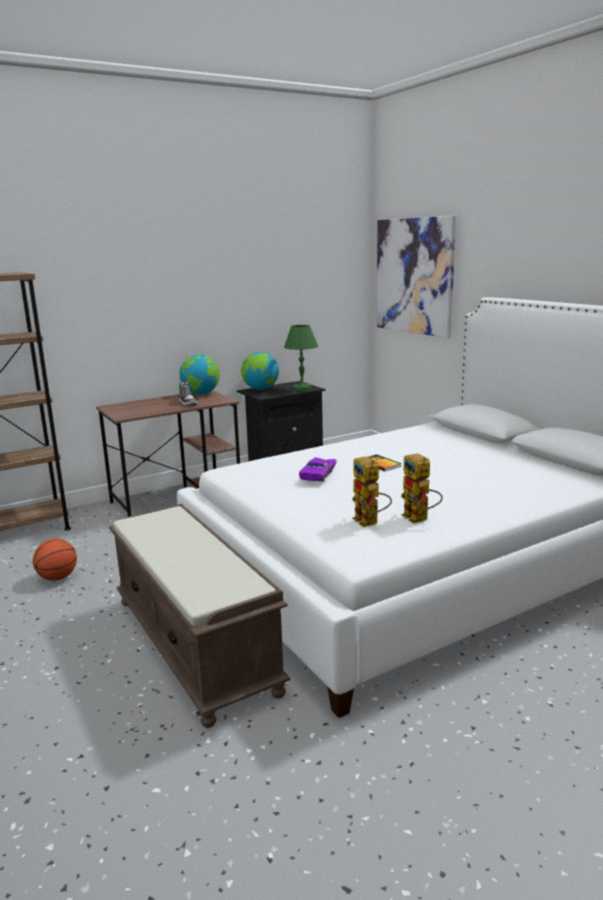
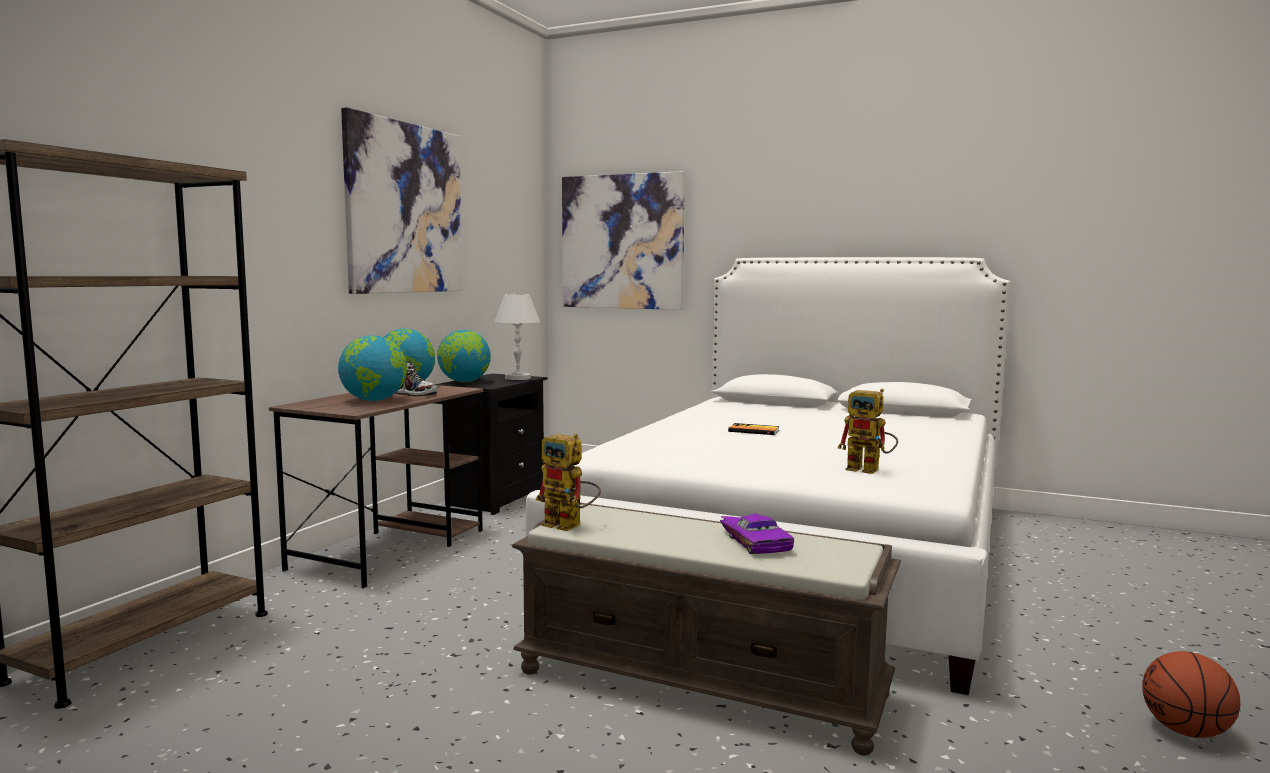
camera: 35 degrees left, 10 degrees down
basketball [33,539,77,581] -> basketball moved to [1142,651,1240,738]
green table lamp [284,325,318,391] -> white table lamp [494,294,540,380]
purple toy car [299,457,337,481] -> purple toy car moved to [720,513,794,554]
toy robot [401,453,443,524] -> toy robot moved to [536,434,601,531]
none -> globe [338,335,407,401]
none -> picture [341,107,463,294]

